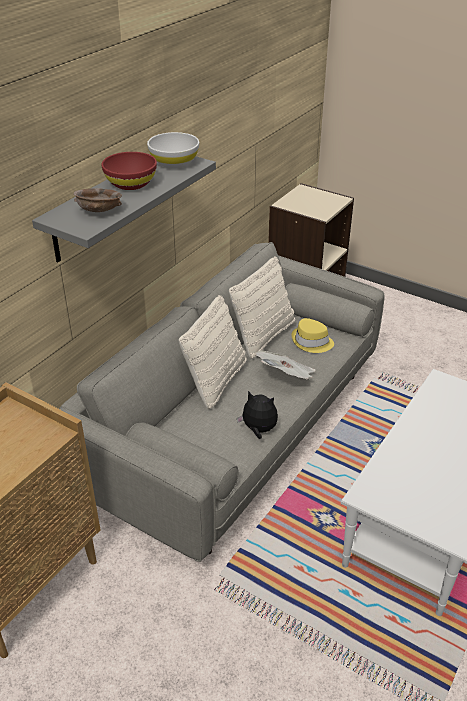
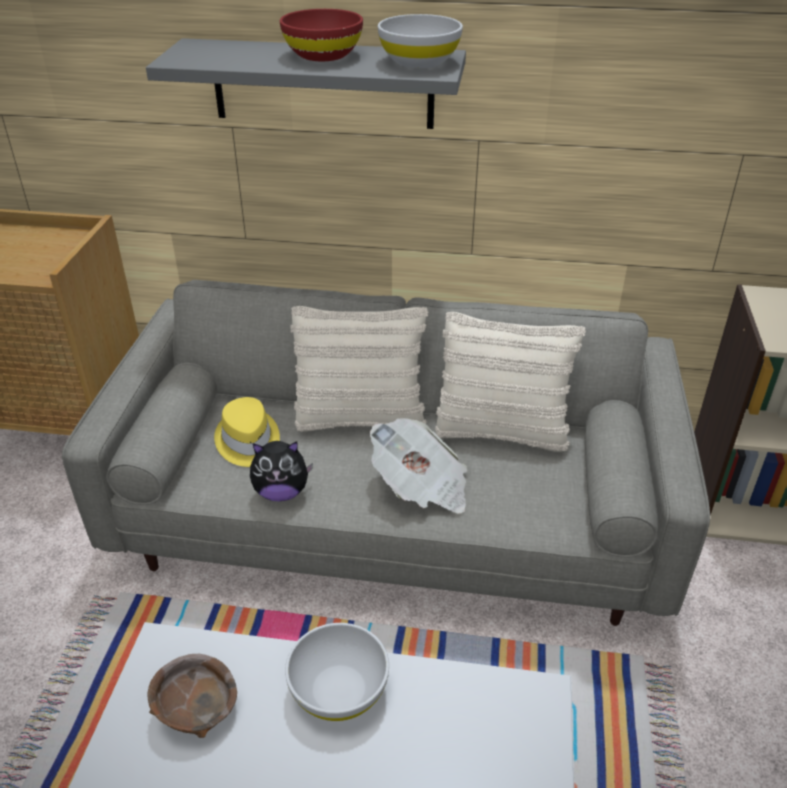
camera: 65 degrees right, 0 degrees up
brown bowl [73,188,122,212] -> brown bowl moved to [147,654,237,738]
plush toy [237,391,278,439] -> plush toy turned 90 degrees clockwise [250,441,313,501]
yellow hat [291,318,334,353] -> yellow hat moved to [214,397,280,467]
none -> white bowl [285,623,389,721]

